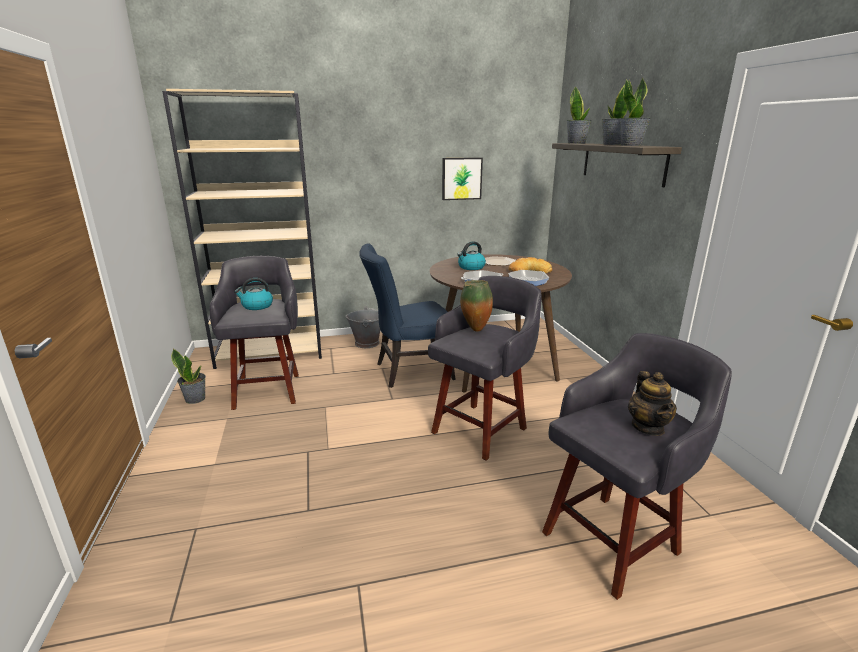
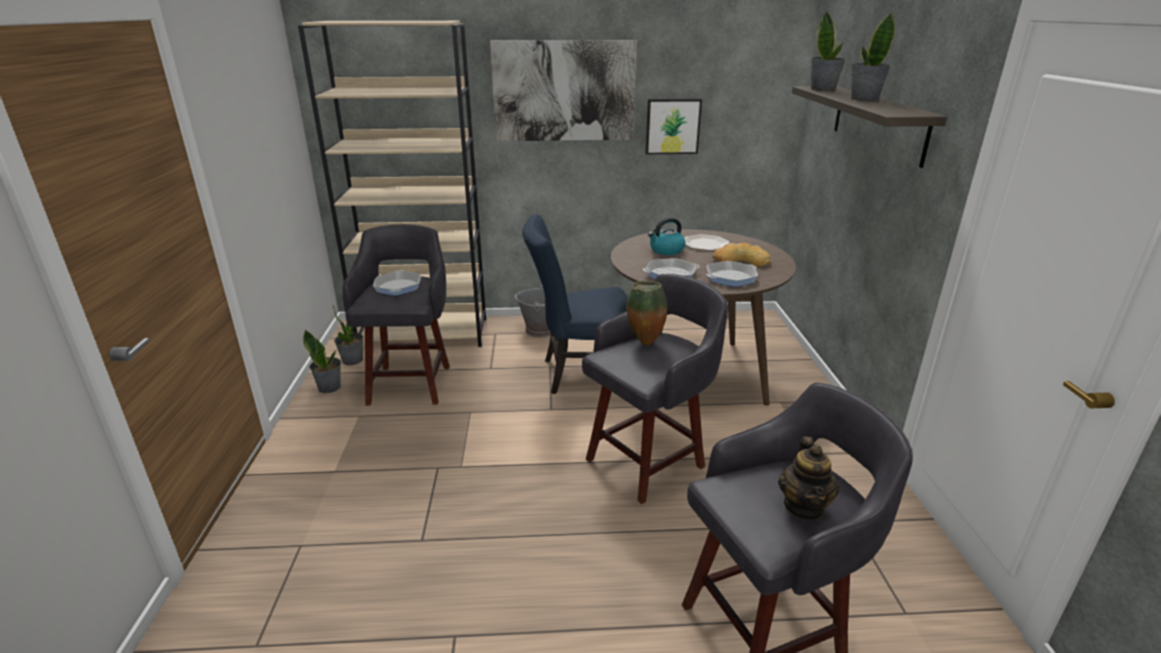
camera: 10 degrees right, 5 degrees up
kettle [234,278,273,310] -> frying pan [373,270,421,296]
potted plant [620,78,650,146] -> potted plant moved to [333,305,363,365]
none -> picture [490,40,637,141]

